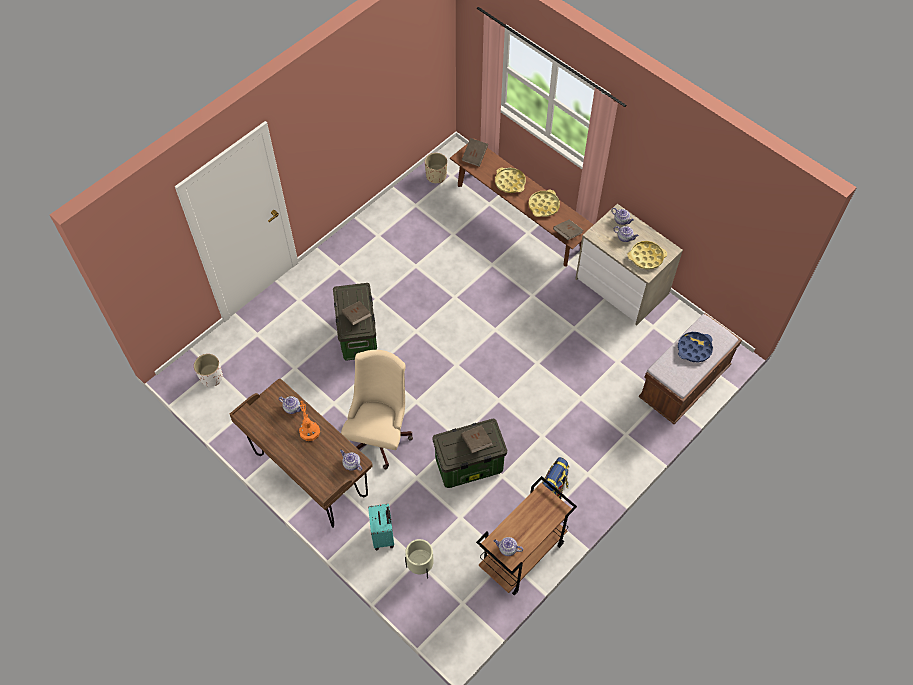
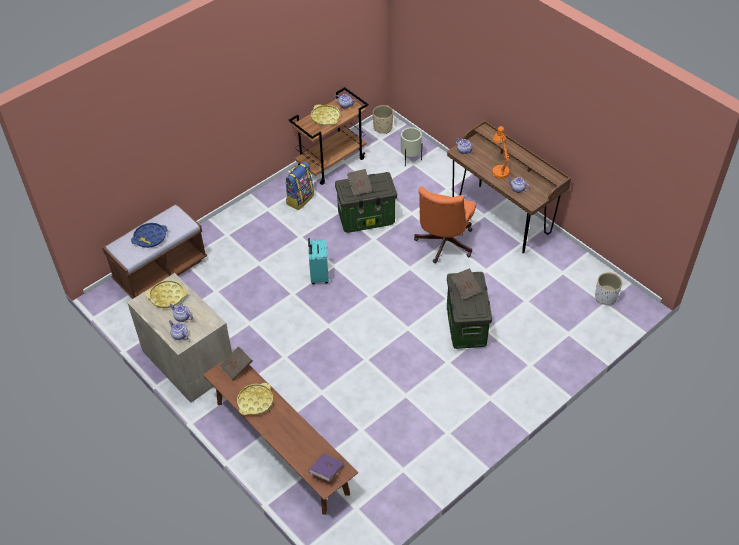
camera: 175 degrees left, 10 degrees down
beige office chair [341,350,413,469] -> orange office chair [414,187,476,263]
turquoise suitcase [368,504,394,550] -> turquoise suitcase moved to [308,238,329,284]
beige planter [425,153,447,183] -> beige planter moved to [373,105,393,134]
brown book [462,138,488,167] -> purple book [308,454,344,482]
yellow tray [495,168,526,193] -> yellow tray moved to [311,104,340,126]

